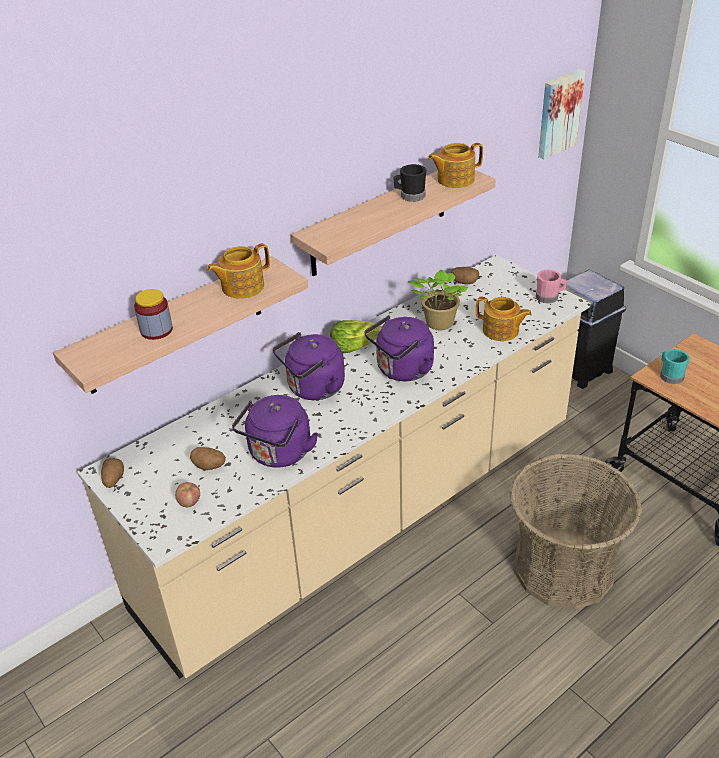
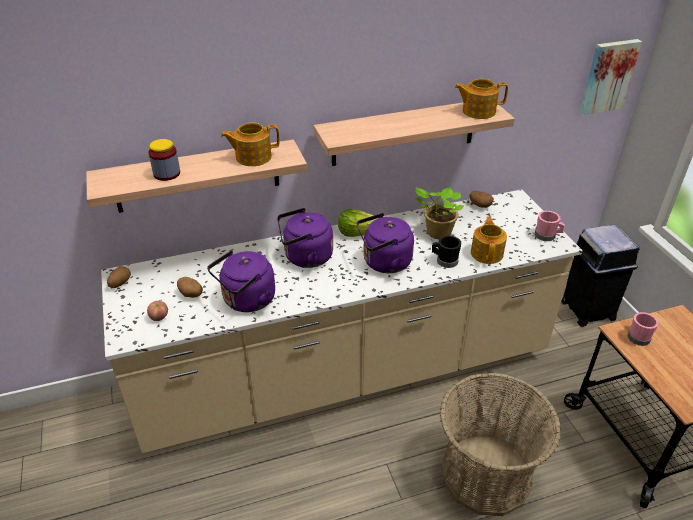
camera: 20 degrees right, 0 degrees up
black mug [393,164,426,202] -> black mug moved to [432,235,461,268]
teapot [476,296,532,341] -> teapot turned 135 degrees counterclockwise [471,216,507,264]
turquoise mug [660,349,690,384] -> pink mug [627,312,659,346]

